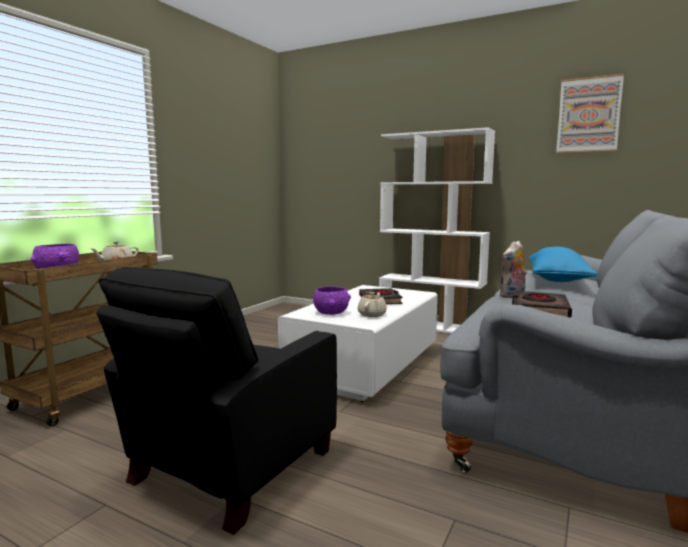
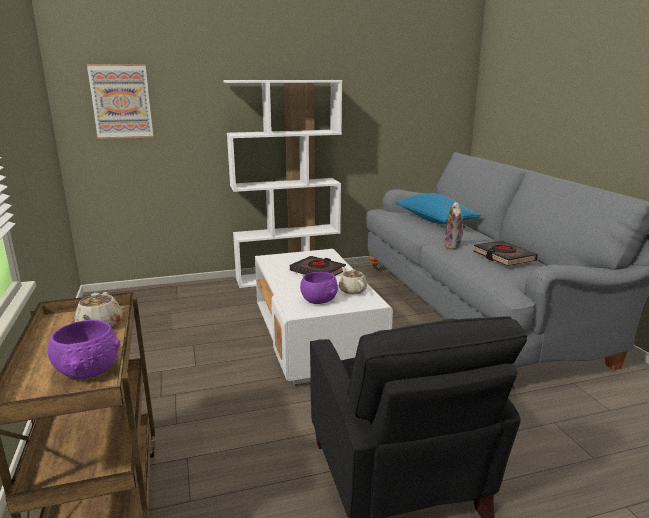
camera: 45 degrees left, 10 degrees up
picture [556,74,624,153] -> picture moved to [87,64,153,139]

